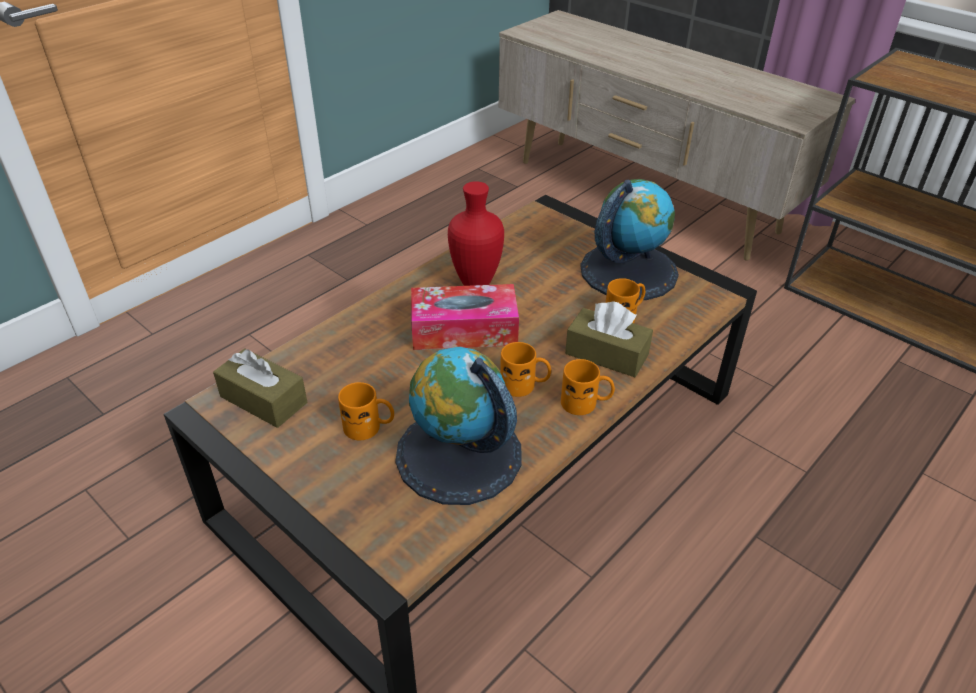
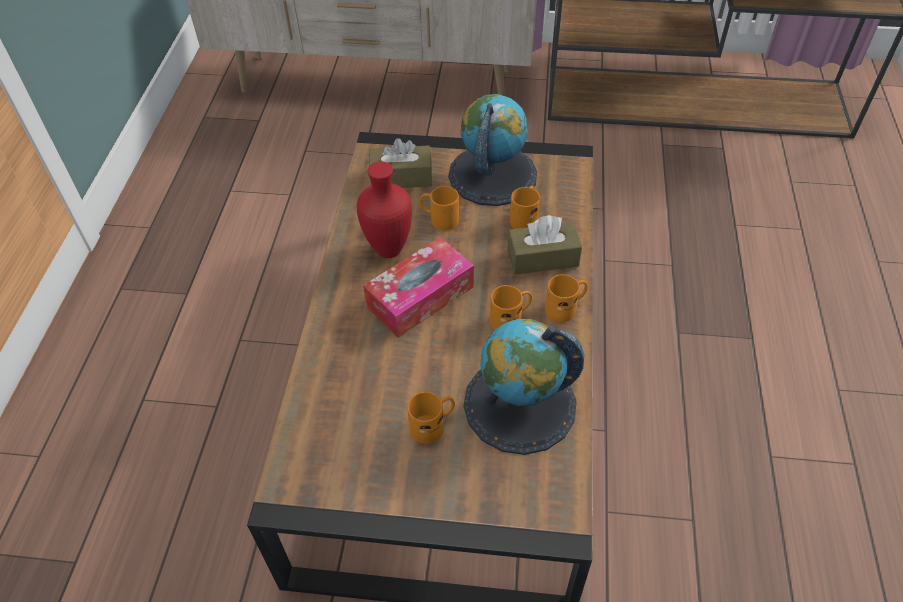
camera: 35 degrees left, 10 degrees up
brown tissue box [213,348,307,428] -> brown tissue box moved to [369,138,432,188]
none -> orange mug [419,186,459,231]

